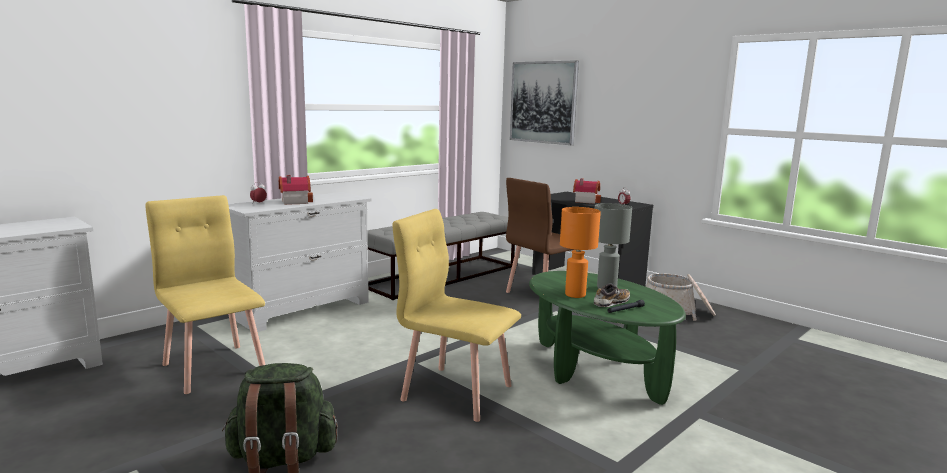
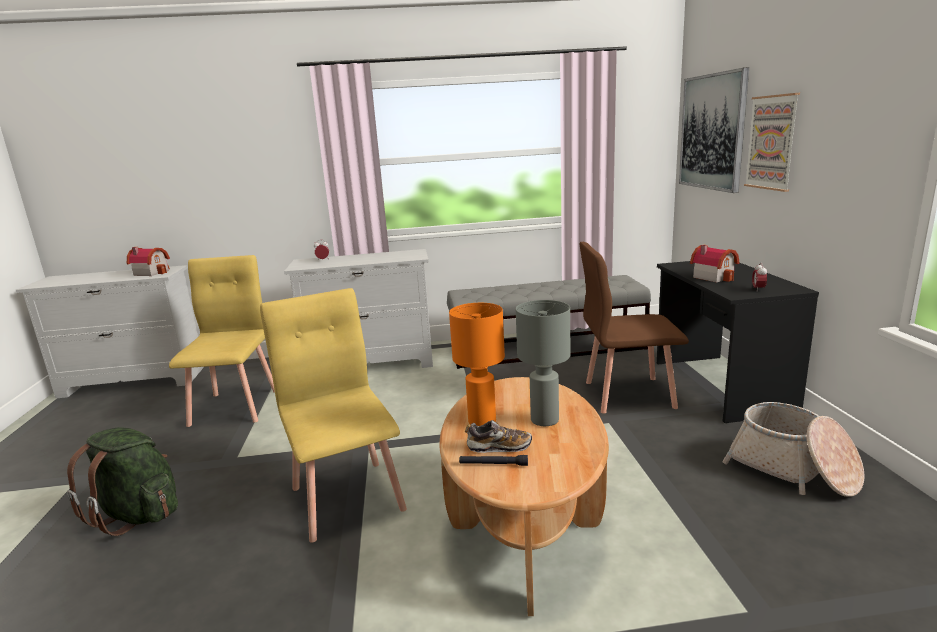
camera: 40 degrees right, 5 degrees up
toy house [279,175,313,205] -> toy house moved to [127,247,170,276]
green coffee table [529,271,686,405] -> brown coffee table [440,377,609,616]
none -> picture [744,93,800,192]

